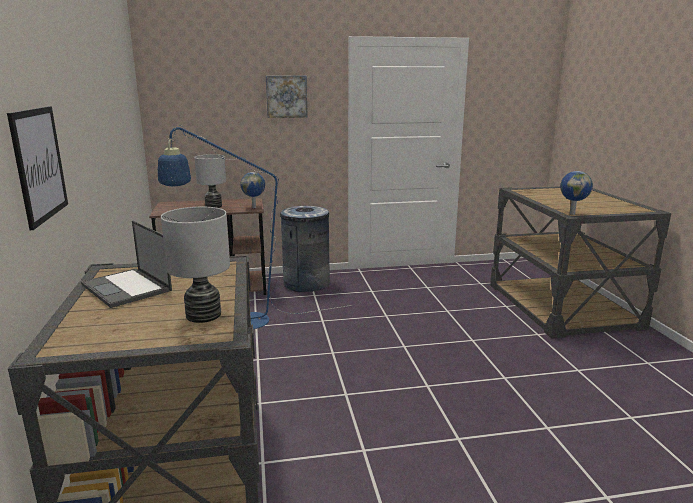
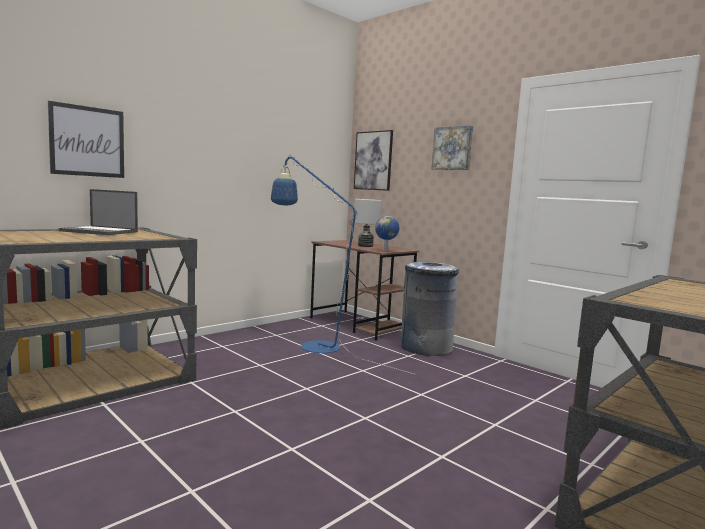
camera: 55 degrees right, 10 degrees down
laptop [81,220,172,308] -> laptop turned 90 degrees counterclockwise [59,189,138,235]
grey table lamp [161,207,230,323] -> none
globe [560,171,593,215] -> none
none -> picture [354,130,393,191]

